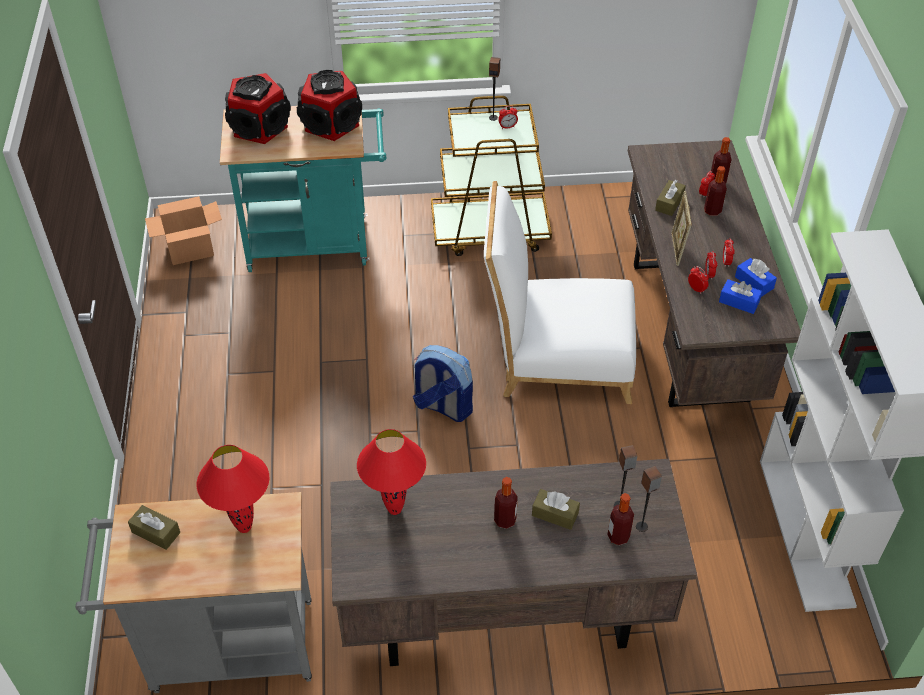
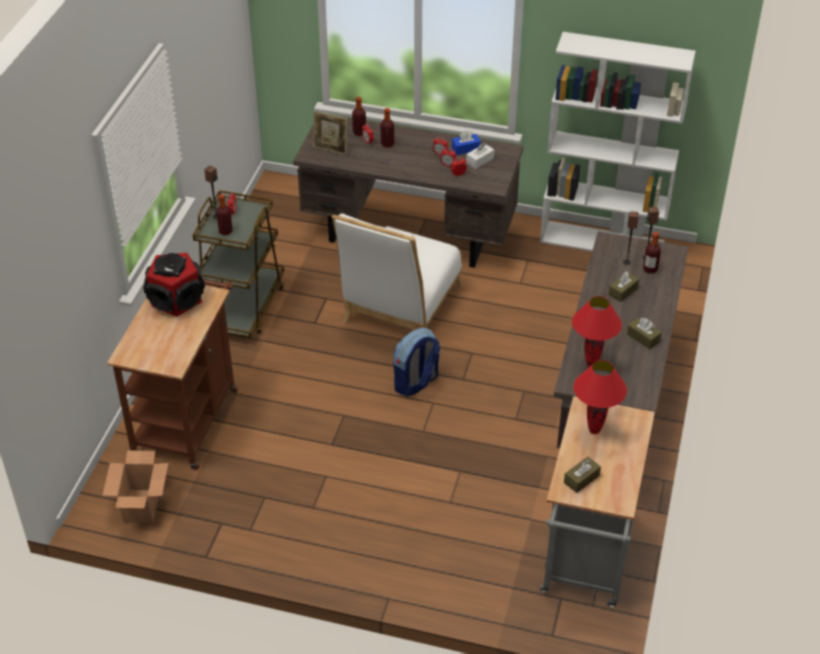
camera: 70 degrees left, 5 degrees down
turquoise cart [220,106,386,272] -> brown cart [107,279,238,470]
speaker [225,73,291,144] -> none
bottle [494,477,518,529] -> bottle moved to [216,194,233,235]
brown tissue box [655,180,686,216] -> brown tissue box moved to [627,318,661,349]
picture frame [671,191,692,266] -> picture frame moved to [313,111,347,155]
blue tissue box [719,279,762,314] -> white tissue box [466,142,494,169]

